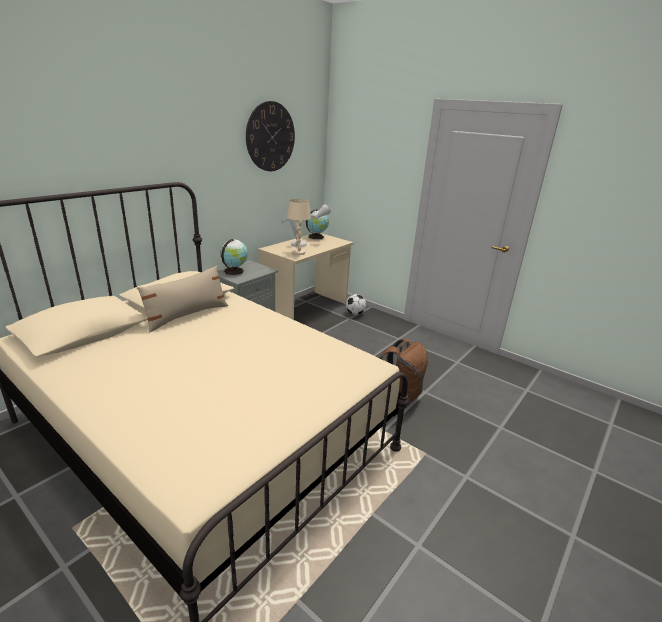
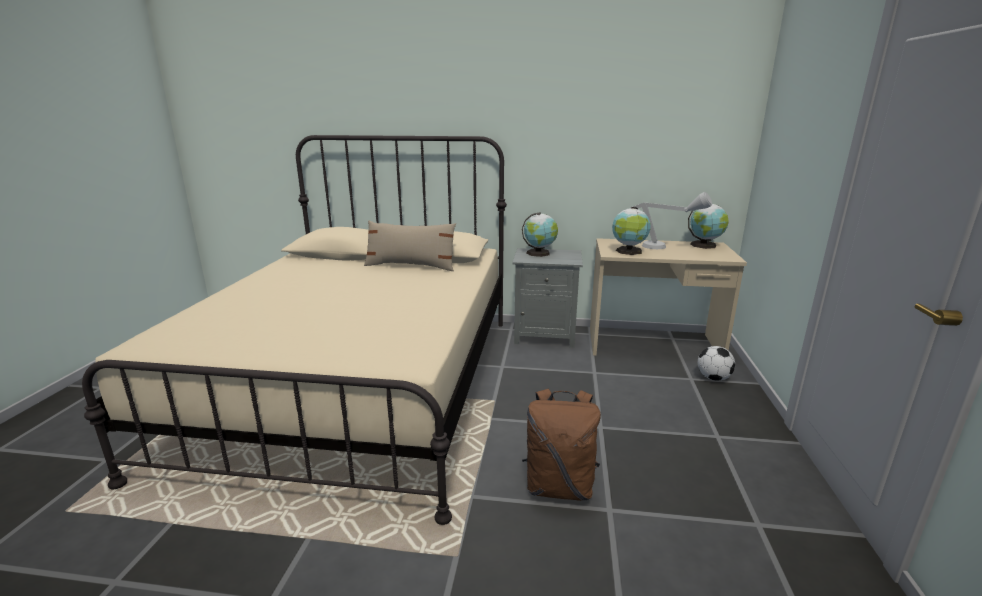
camera: 60 degrees right, 5 degrees down
wall clock [246,101,295,171] -> none
beige table lamp [287,199,311,255] -> globe [612,207,650,255]

